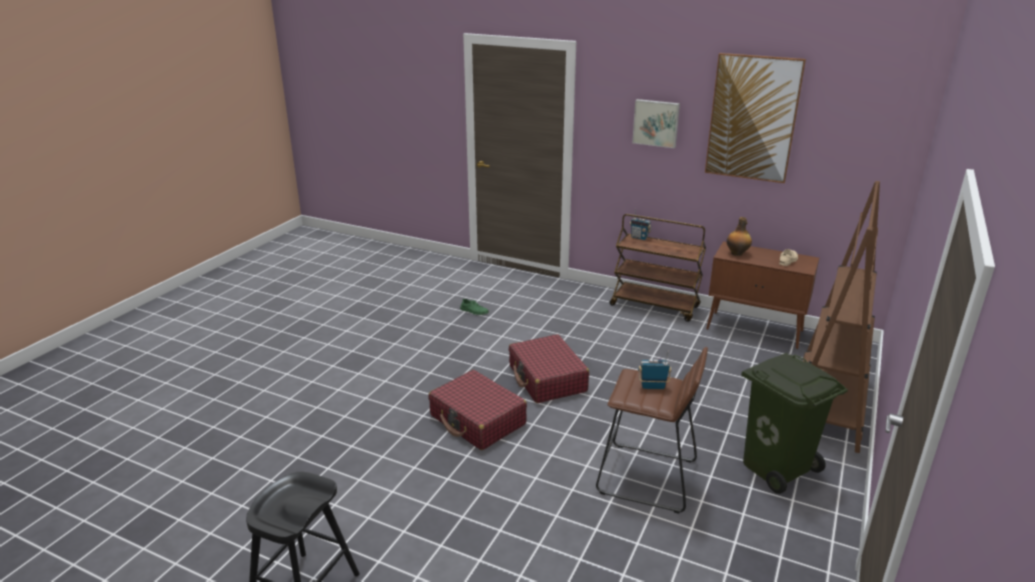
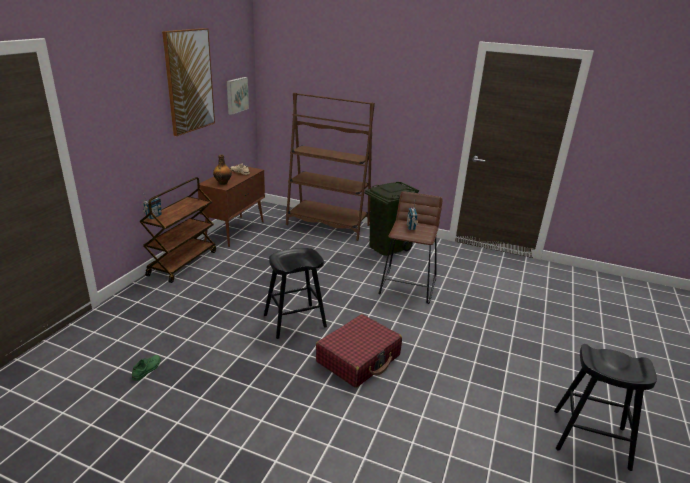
camera: 95 degrees left, 0 degrees up
red suitcase [509,334,589,403] -> black stool [264,248,327,339]
picture [632,99,680,148] -> picture moved to [227,77,249,115]

